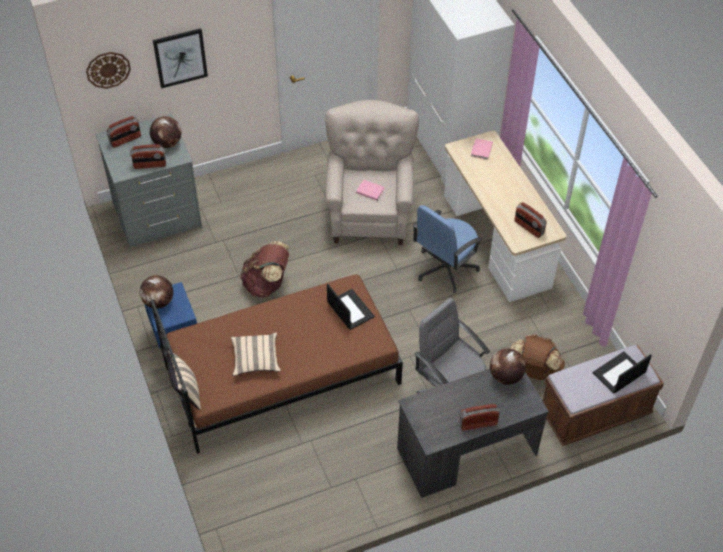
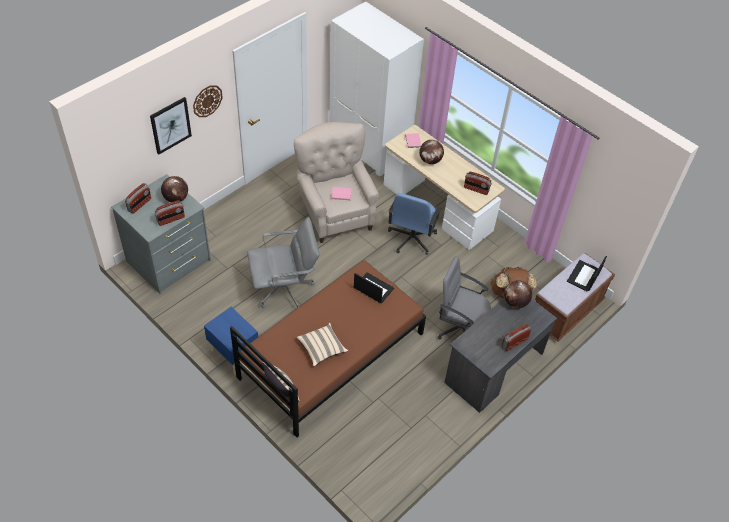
camera: 25 degrees left, 0 degrees up
wall clock [86,52,131,89] -> wall clock moved to [193,85,223,117]
globe [140,275,173,309] -> globe moved to [419,140,444,164]
brown backpack [240,241,289,297] -> grey office chair [247,217,320,310]

